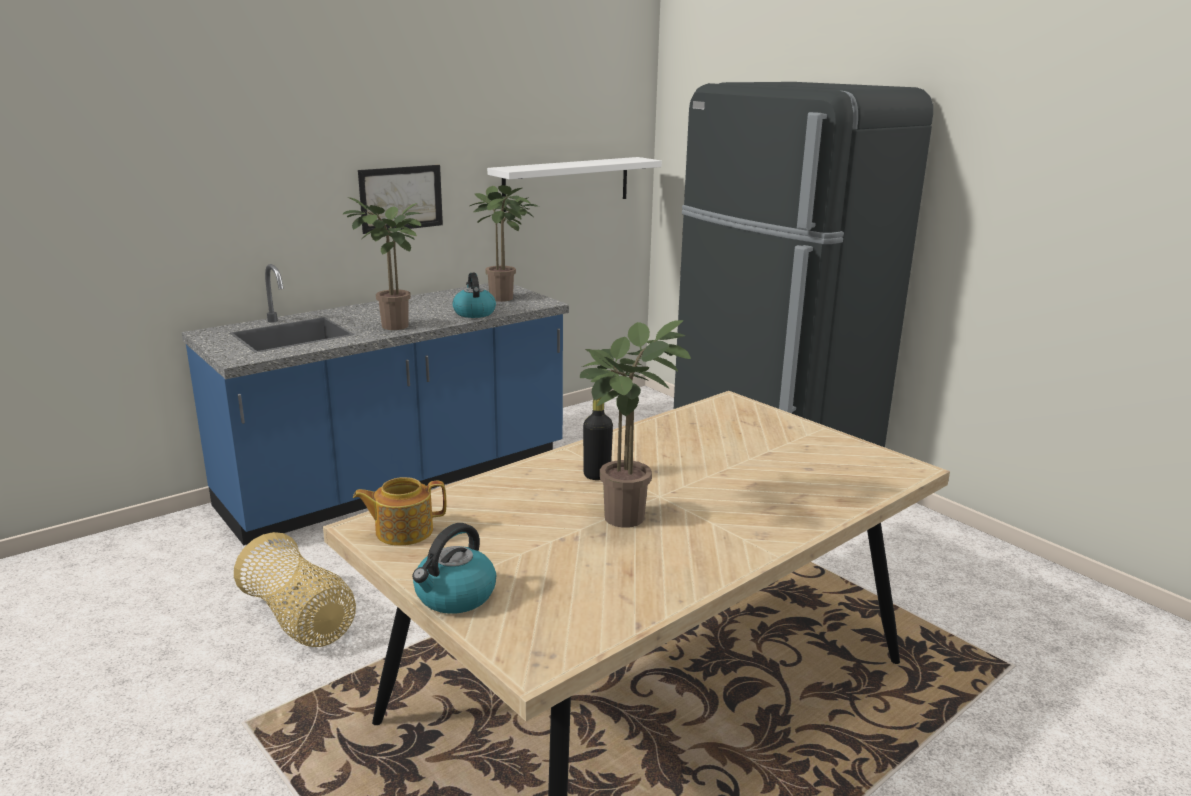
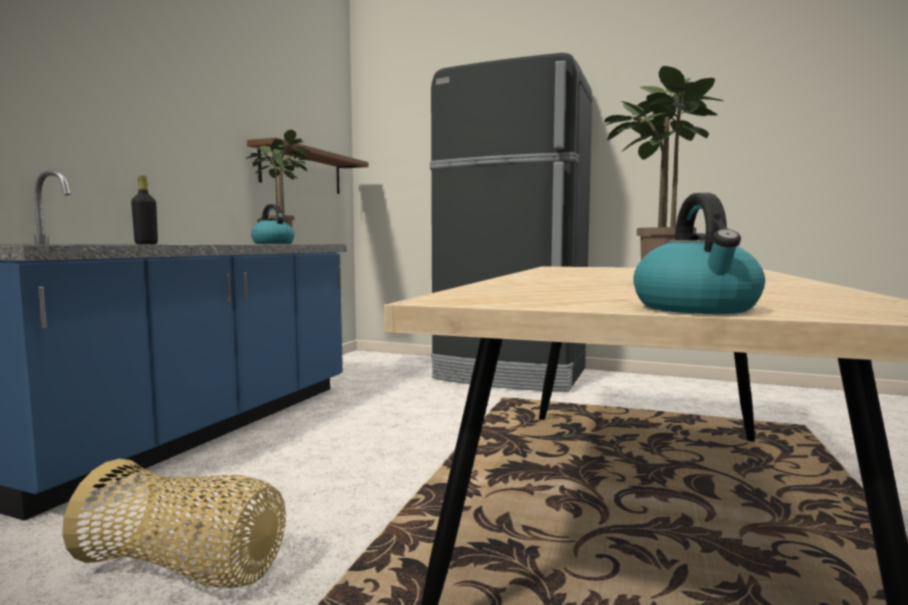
camera: 30 degrees left, 15 degrees down
potted plant [343,197,422,330] -> none
teapot [353,477,446,546] -> none
picture [358,165,443,234] -> none
white shelf [487,157,662,212] -> brown shelf [247,137,368,194]
black bottle [583,397,613,480] -> black bottle moved to [131,175,158,244]

